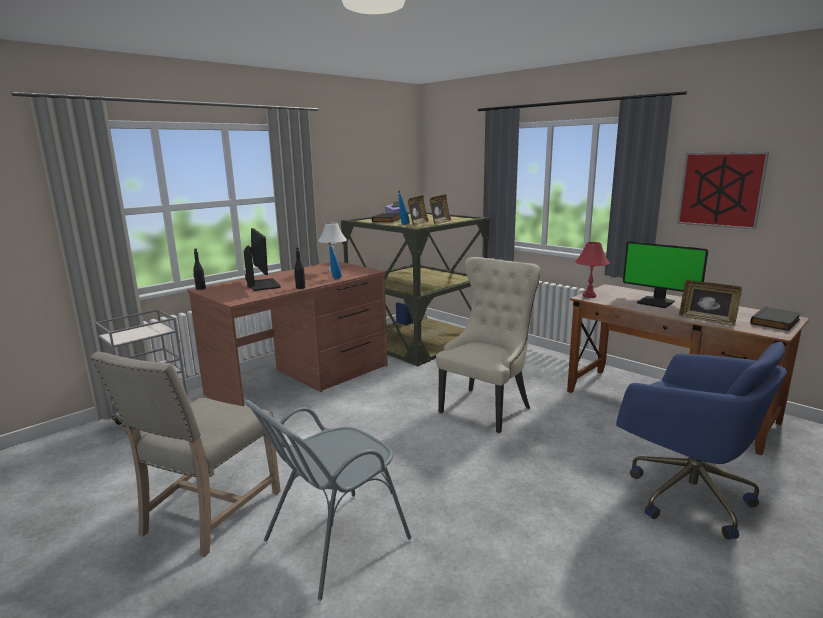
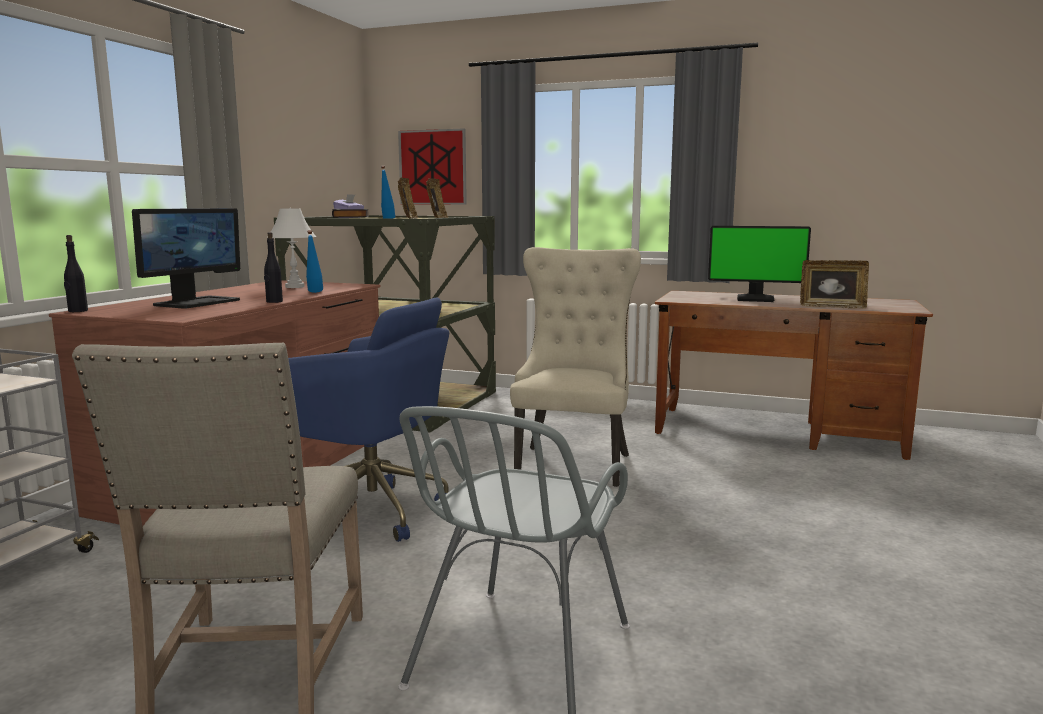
camera: 25 degrees left, 5 degrees down
monitor [244,228,281,291] -> monitor turned 75 degrees clockwise [132,208,240,309]
red table lamp [575,242,610,298] -> none
blue office chair [616,342,787,540] -> blue office chair moved to [288,298,449,542]
picture [677,152,769,229] -> picture moved to [398,128,467,205]
black book [750,306,801,331] -> none

